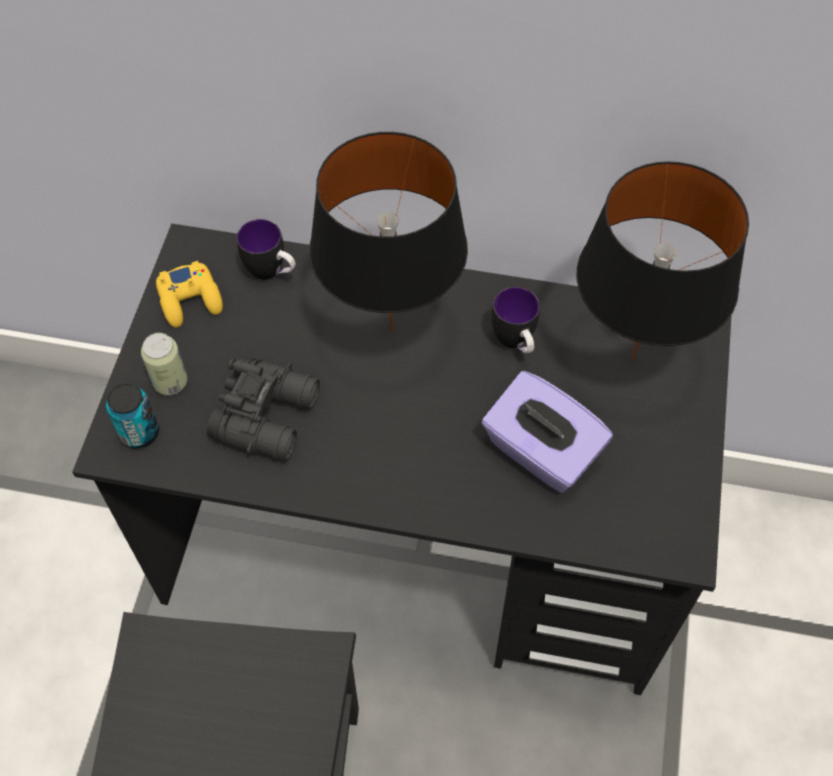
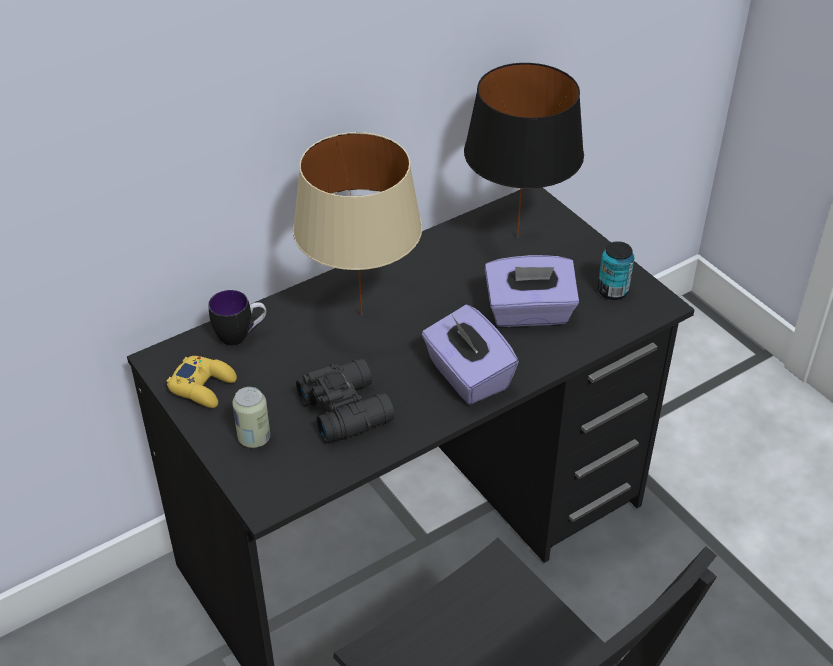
camera: 45 degrees left, 15 degrees down
can [106,383,159,449] -> can moved to [597,241,634,300]
black table lamp [309,132,468,331] -> beige table lamp [293,132,422,315]
mug [491,287,540,354] -> none
none -> purple tissue box [422,305,519,405]

